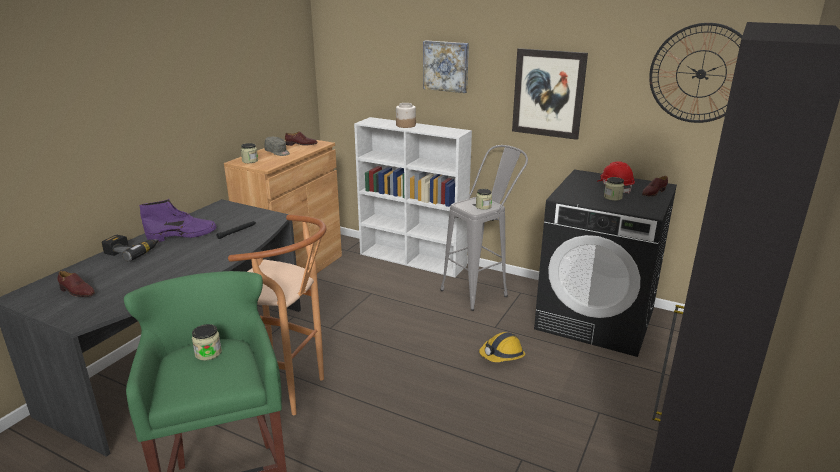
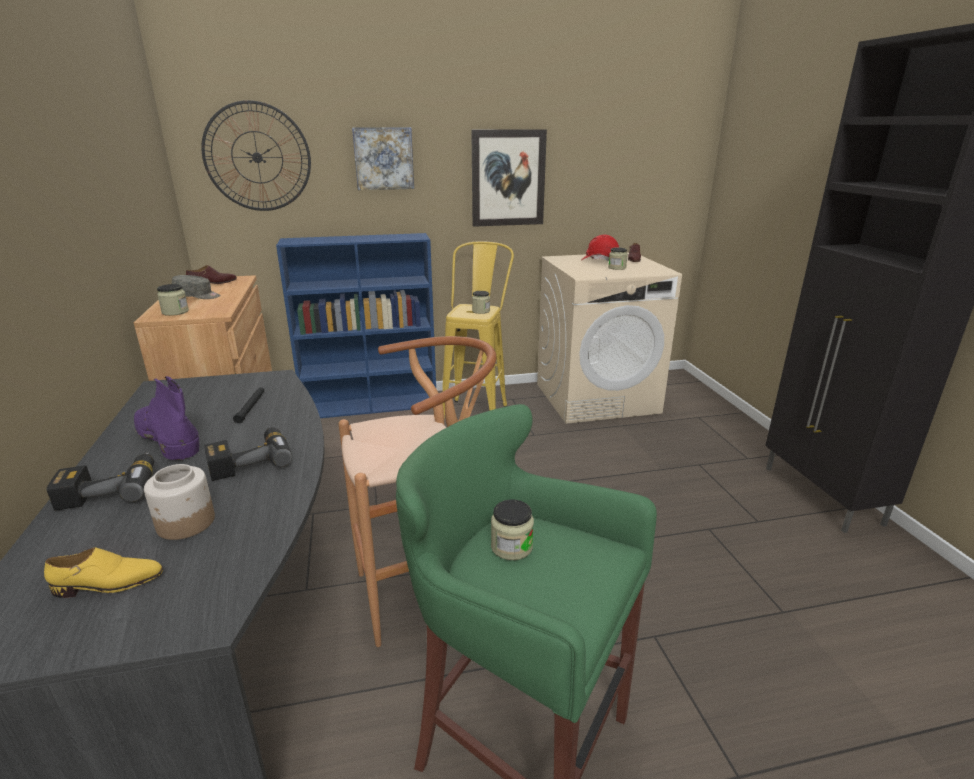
camera: 40 degrees left, 0 degrees up
brown shoe [57,271,95,297] -> yellow shoe [44,547,163,598]
purple boot [139,199,216,242] -> purple boot turned 75 degrees counterclockwise [134,376,199,461]
white bookcase [354,117,472,277] -> blue bookcase [276,233,436,418]
jar [396,103,416,128] -> jar moved to [144,464,215,540]
grey stool [441,145,528,311] -> yellow stool [442,241,514,419]
hard hat [479,332,525,362] -> none
black washing machine [534,169,677,357] -> beige washing machine [537,253,682,424]
wall clock [649,23,743,123] -> wall clock moved to [201,100,311,211]
none -> power drill [204,427,292,481]

